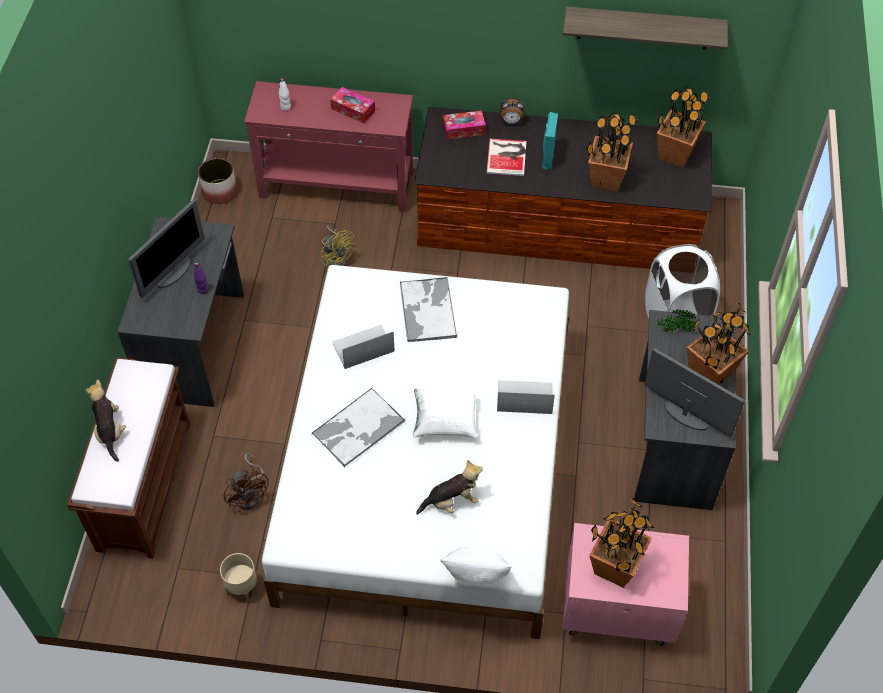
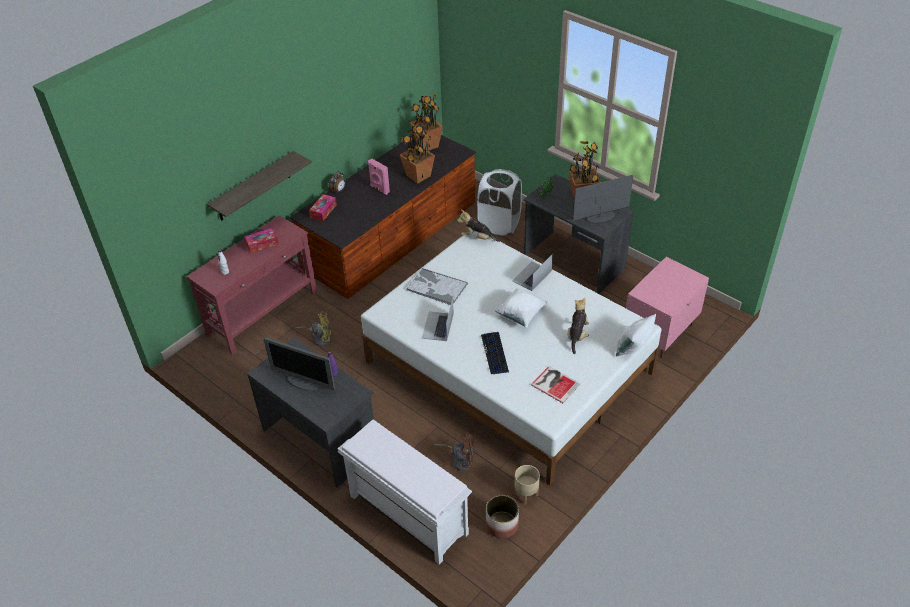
camera: 55 degrees left, 10 degrees down
brown bench [67,357,190,559] -> white bench [338,419,472,565]
plush toy [85,379,126,462] -> plush toy moved to [457,210,500,242]
monitor [128,200,205,298] -> monitor turned 135 degrees clockwise [264,337,335,391]
planter [198,158,237,204] -> planter moved to [486,495,519,538]
tray [312,388,406,467] -> keyboard [481,332,509,374]
book [486,139,527,176] -> book moved to [531,366,581,403]
turquoise speaker [542,112,558,169] -> pink speaker [368,159,390,195]
shelf [563,6,728,50] -> shelf moved to [207,151,312,221]
potted plant [589,498,654,588] -> none

